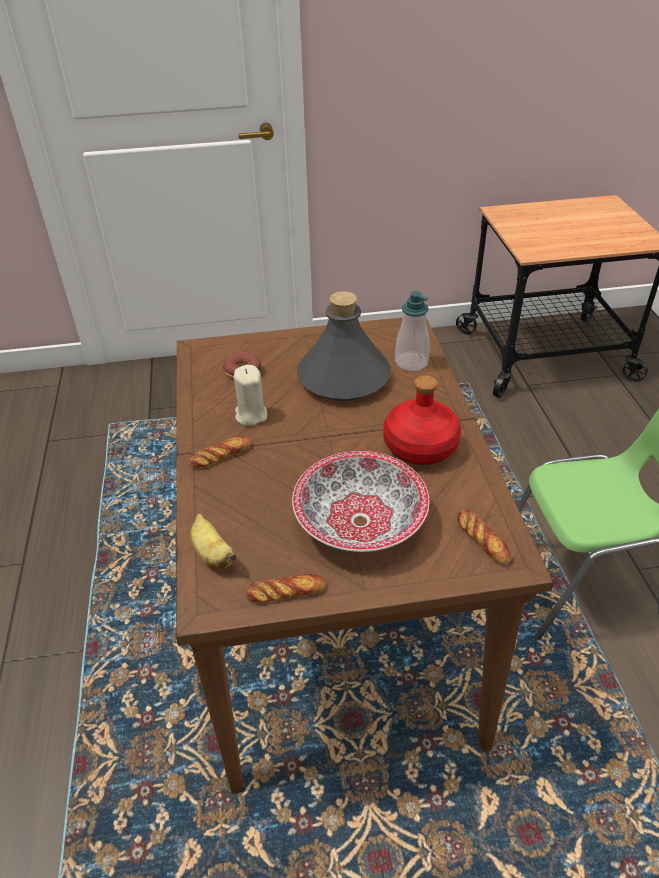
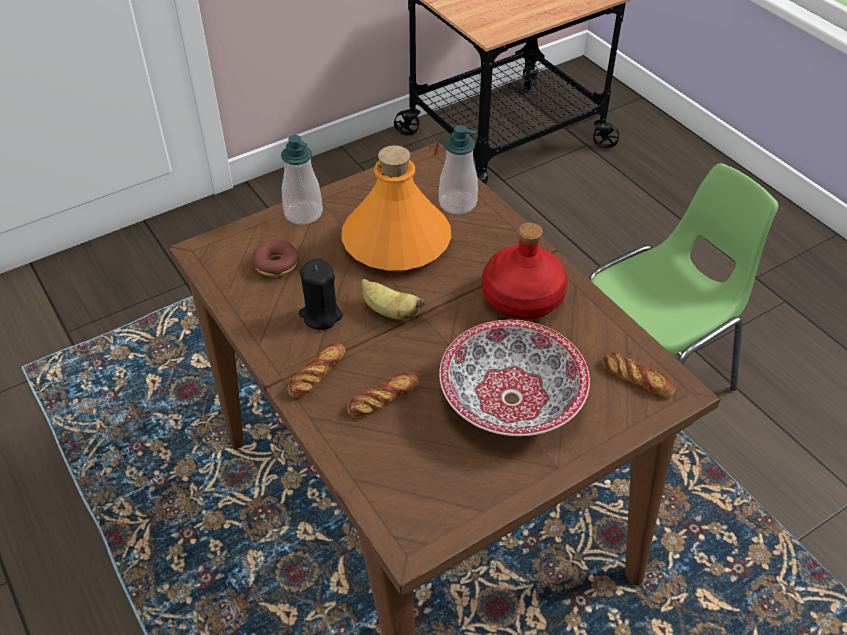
camera: 25 degrees left, 5 degrees up
banana [190,513,237,569] -> banana moved to [361,279,425,320]
beige candle [234,365,267,426] -> black candle [299,259,343,330]
bread [245,574,325,603] -> bread moved to [347,373,419,417]
grey bottle [297,291,391,401] -> orange bottle [341,146,451,271]
none -> soap dispenser [281,135,323,225]

